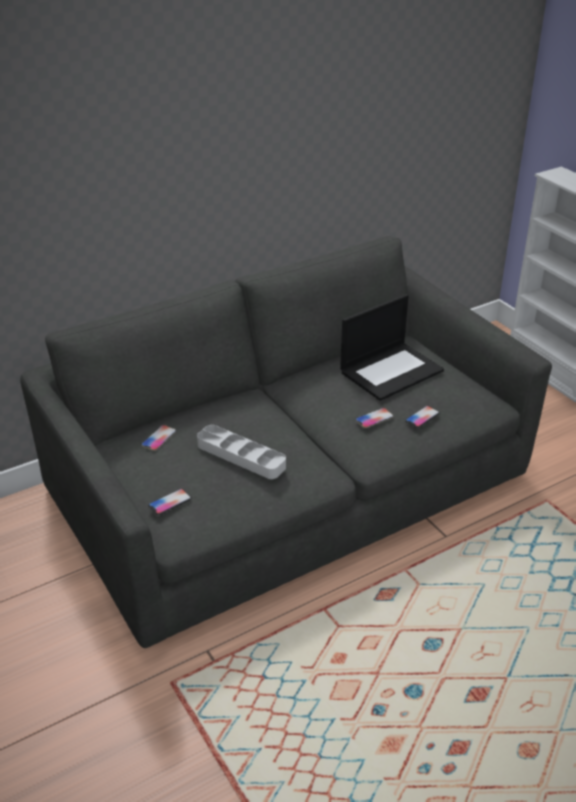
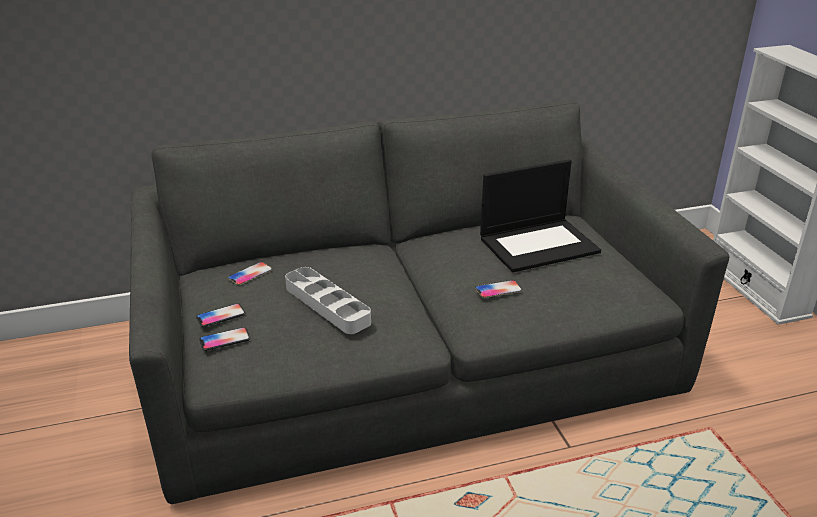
camera: 15 degrees right, 5 degrees down
phone [405,406,440,428] -> phone moved to [196,303,246,327]

